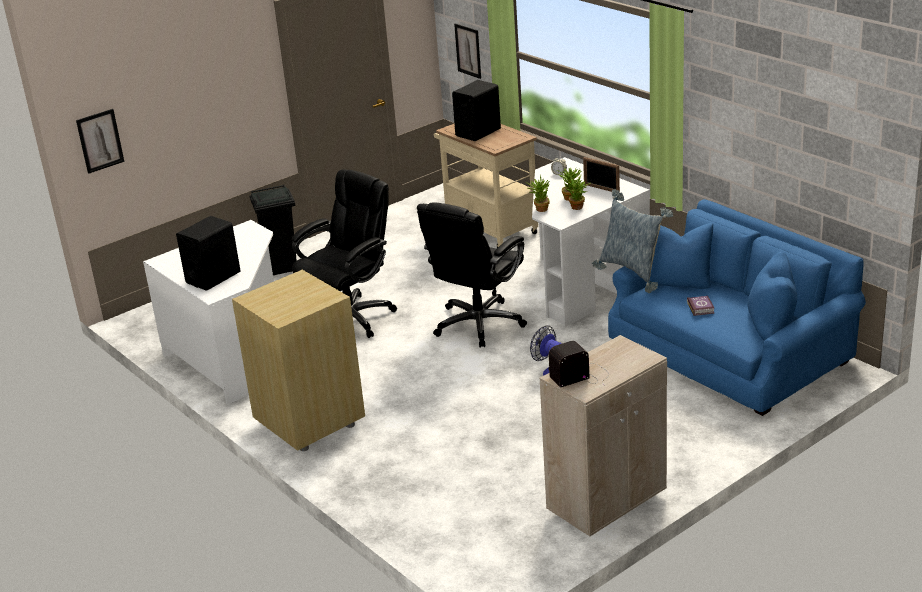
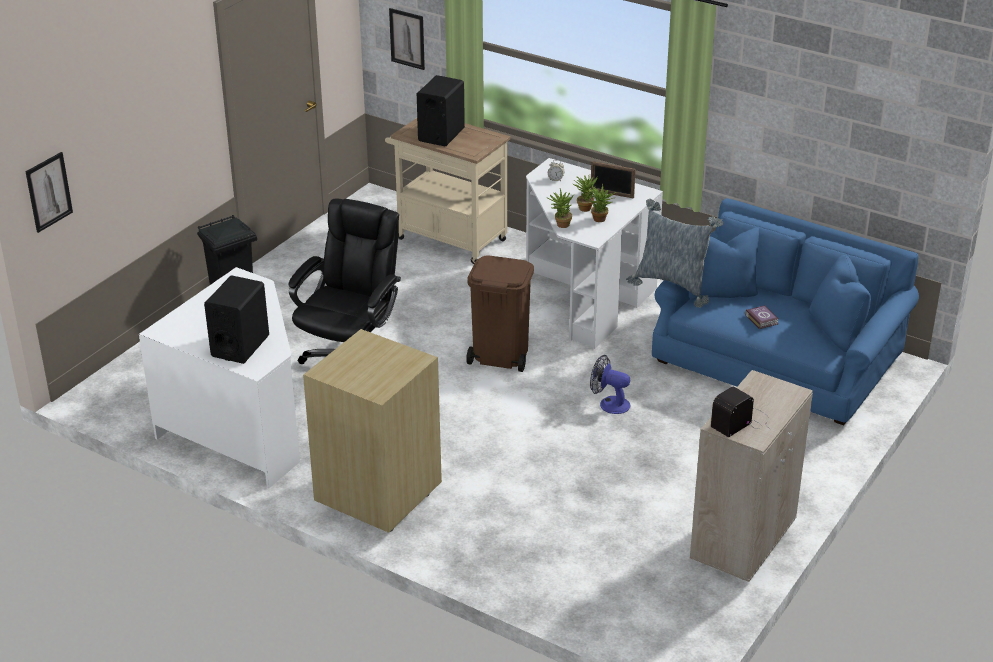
camera: 20 degrees left, 5 degrees up
black office chair [417,202,527,347] -> brown trash can [466,255,534,372]

